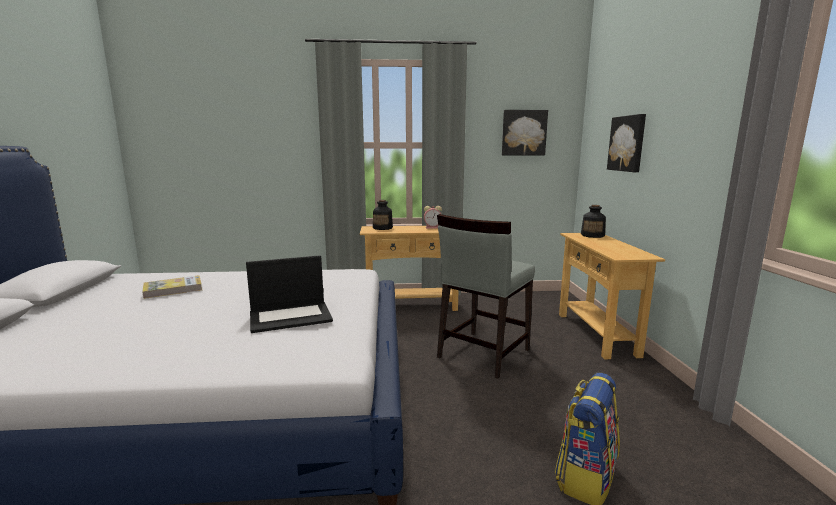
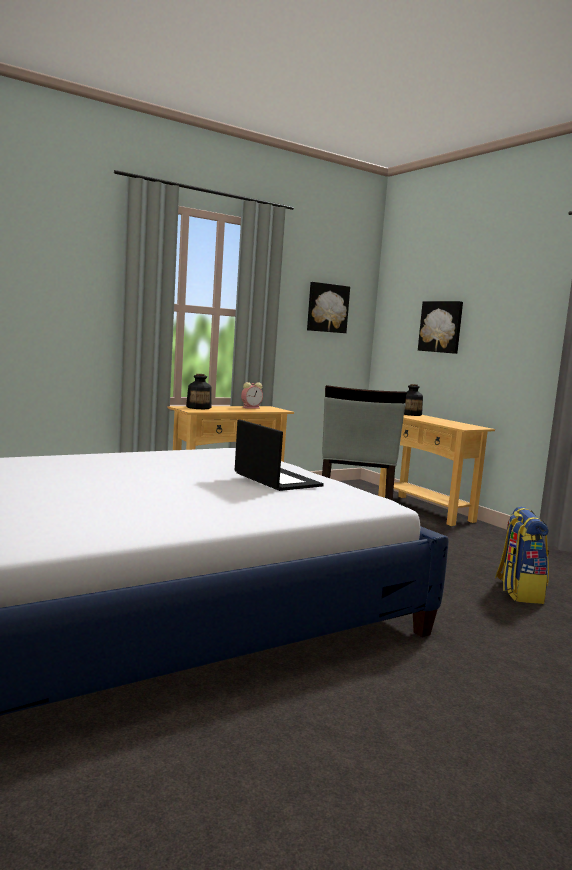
camera: 30 degrees left, 5 degrees down
book [142,275,202,299] -> none
laptop [246,255,333,333] -> laptop turned 75 degrees counterclockwise [235,420,324,491]

